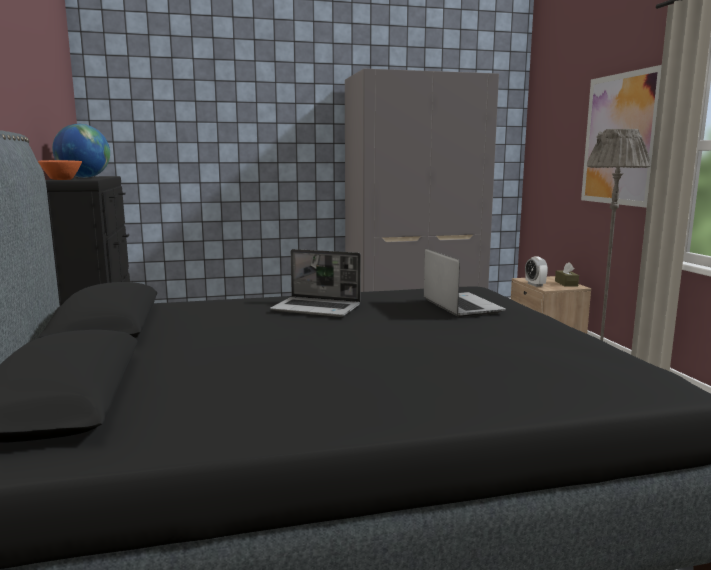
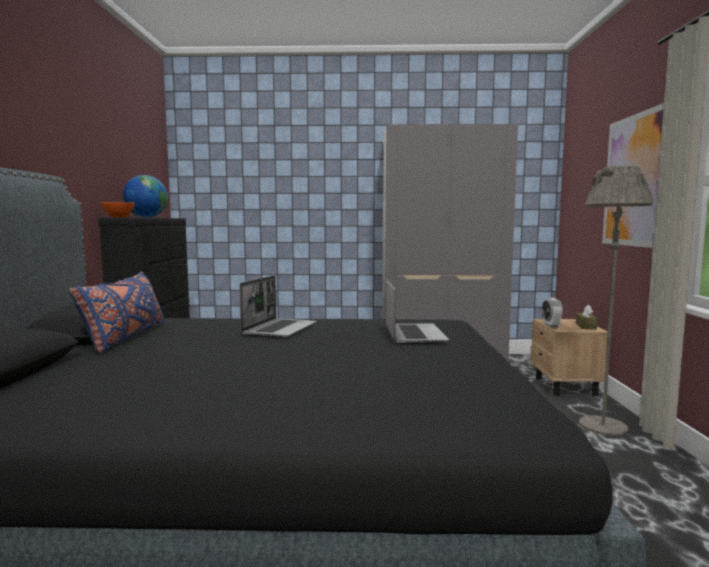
camera: 15 degrees right, 5 degrees down
laptop [270,249,361,317] -> laptop turned 105 degrees counterclockwise [240,276,317,338]
none -> blue pillow [69,271,164,354]

